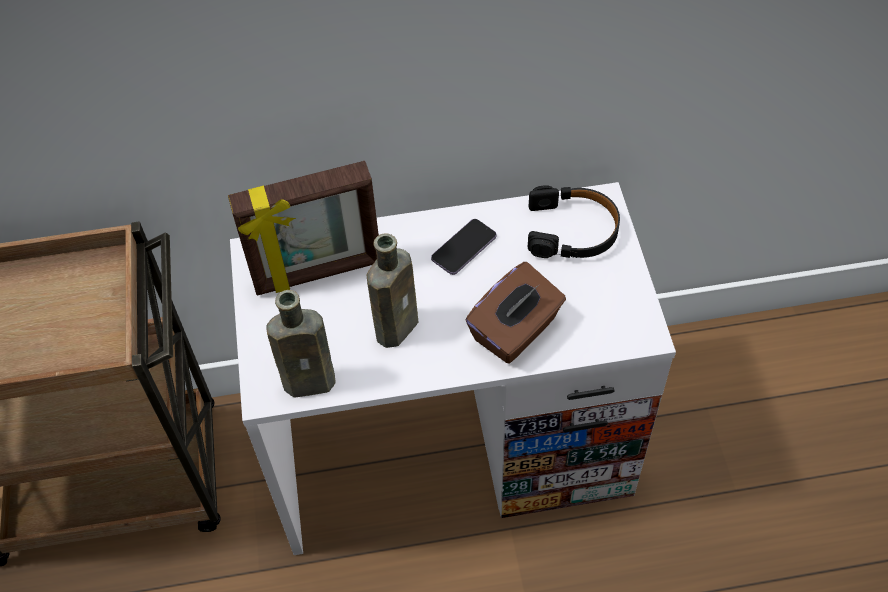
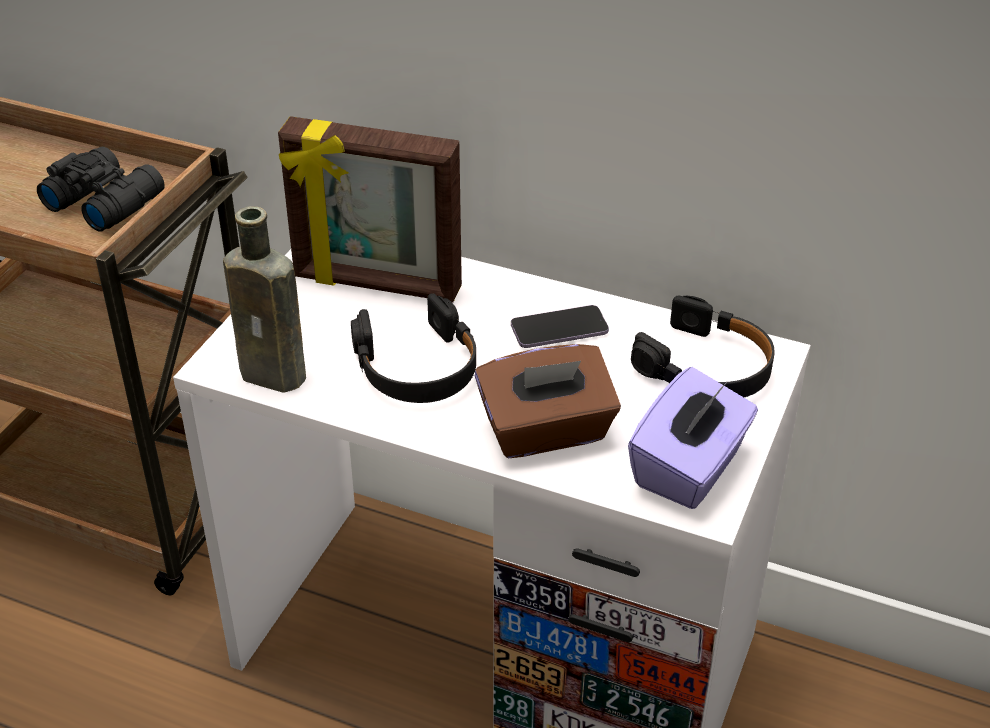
camera: 30 degrees right, 15 degrees down
brown bottle [367,233,420,348] -> black headphones [351,293,476,403]
none -> black binoculars [37,147,165,231]
none -> purple tissue box [628,367,758,509]

